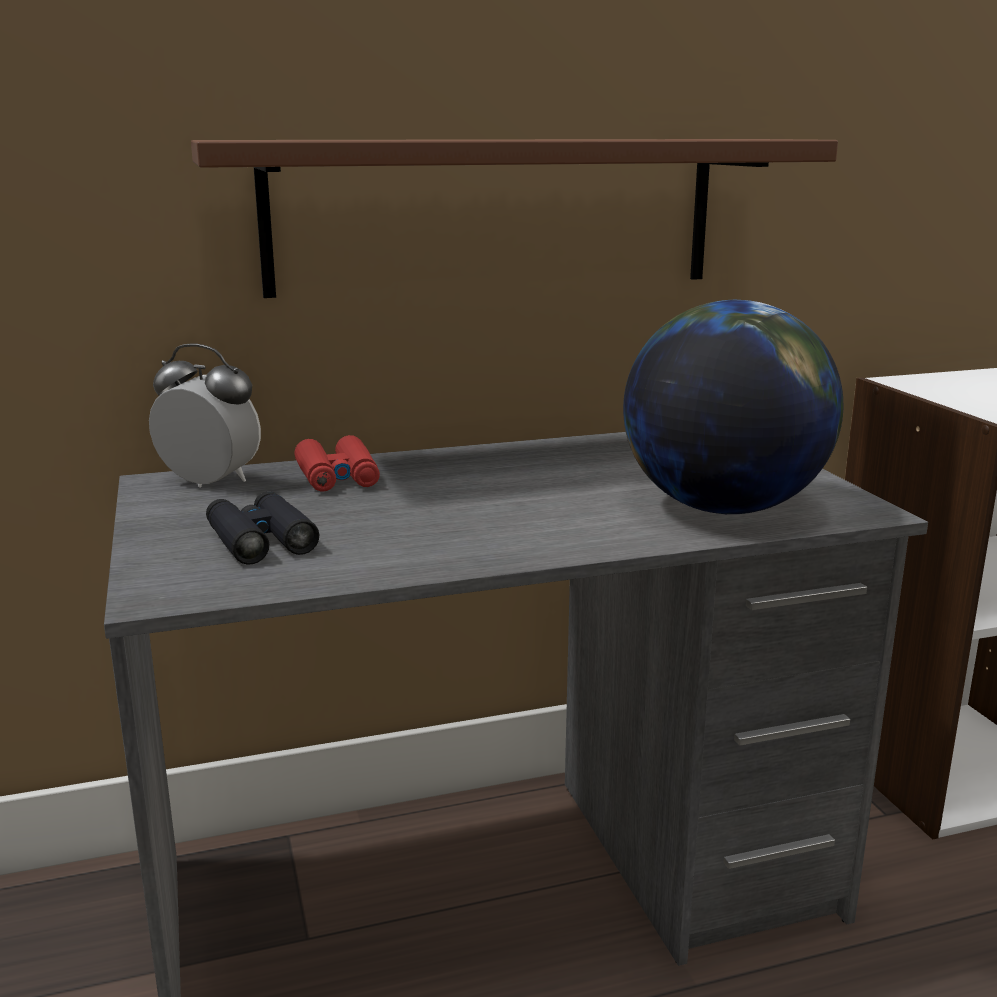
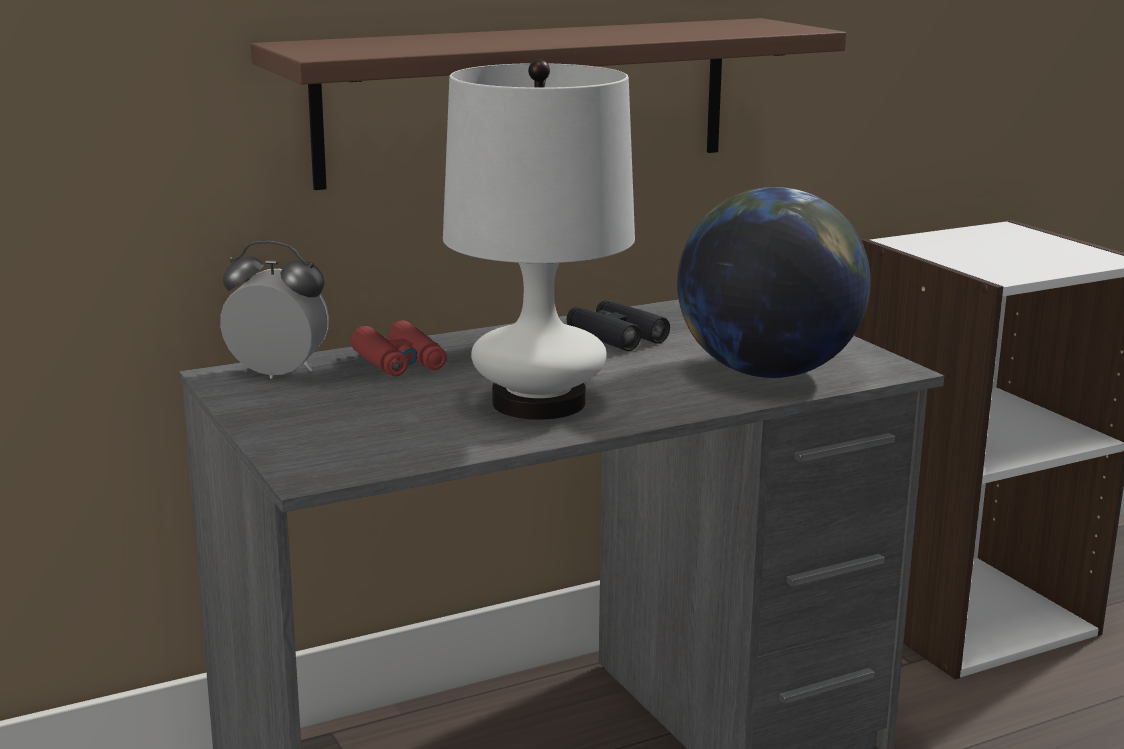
camera: 10 degrees left, 0 degrees up
black binoculars [206,491,319,565] -> black binoculars moved to [566,300,670,351]
none -> white table lamp [443,60,635,420]

